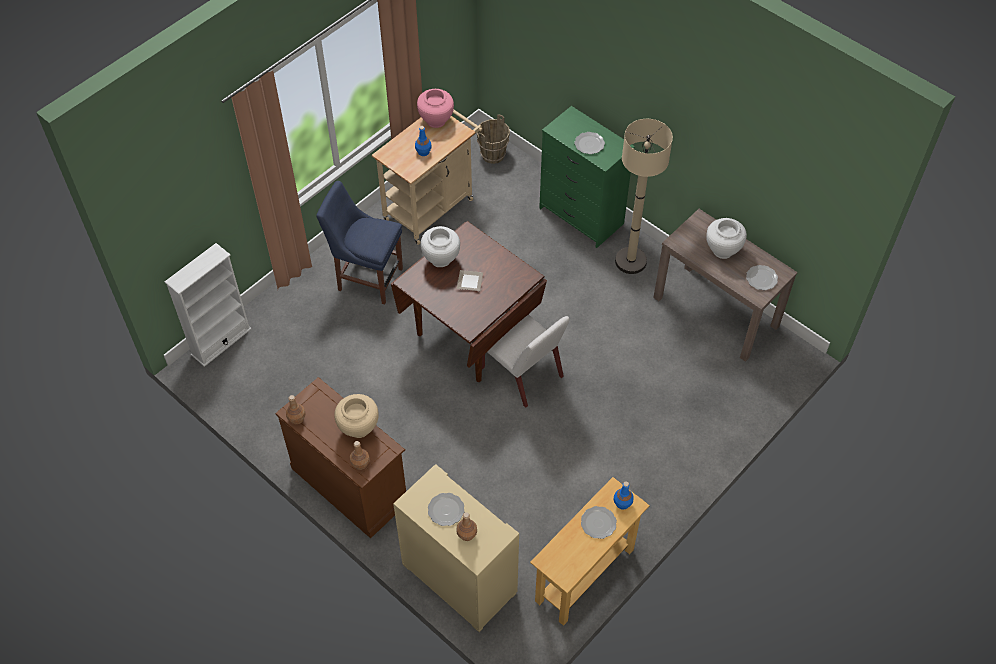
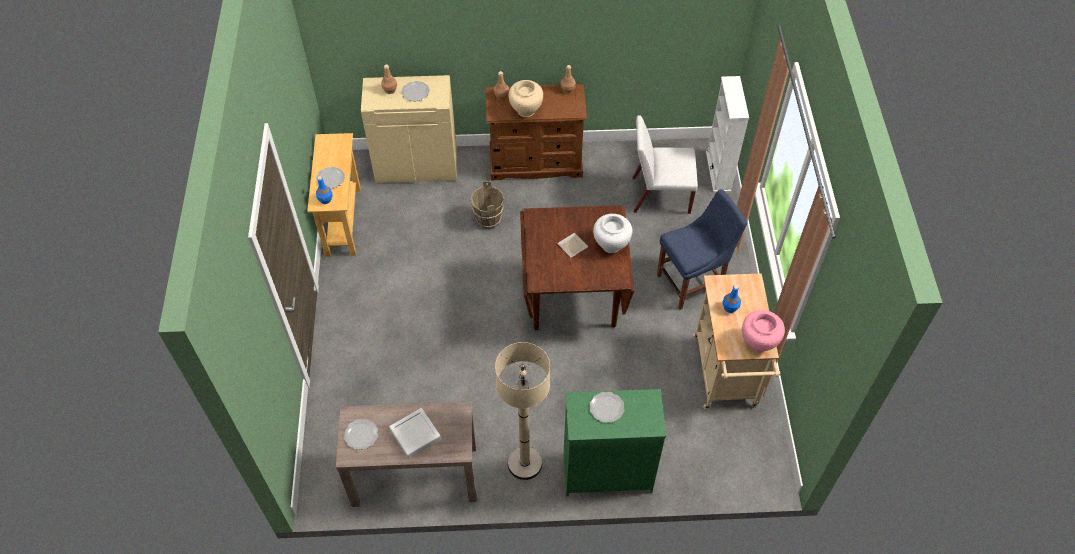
camera: 135 degrees right, 0 degrees up
brown bucket [476,115,510,164] -> brown bucket moved to [471,181,504,229]
white chair [482,314,570,408] -> white chair moved to [632,115,698,214]
white vase [706,218,747,259] -> grey tray [389,408,441,459]

